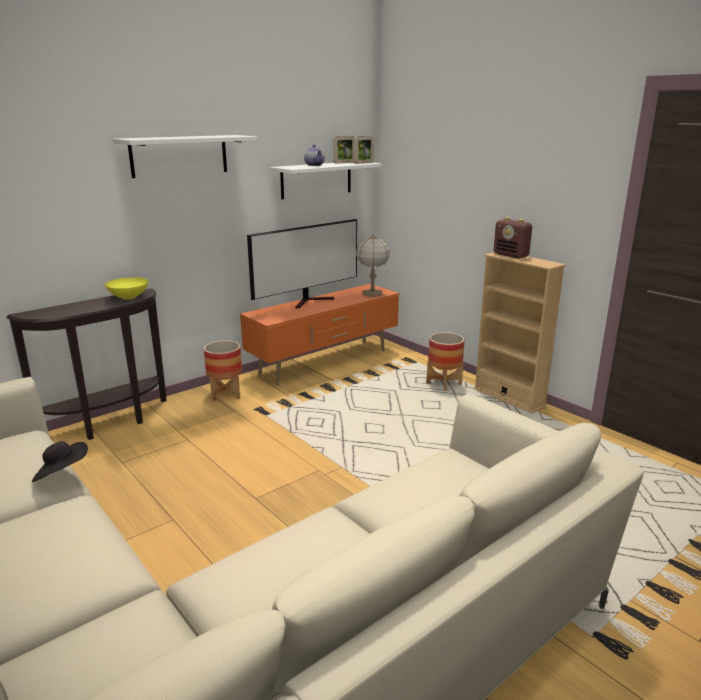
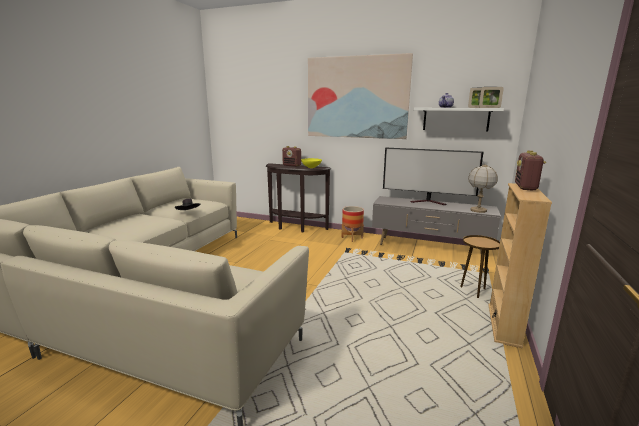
camera: 60 degrees right, 5 degrees down
white shelf [113,135,257,178] -> picture [308,53,413,139]
orange tv stand [240,284,399,385] -> grey tv stand [372,196,501,253]
planter [426,332,465,391] -> brown side table [460,235,500,298]
none -> radio [282,146,301,167]

